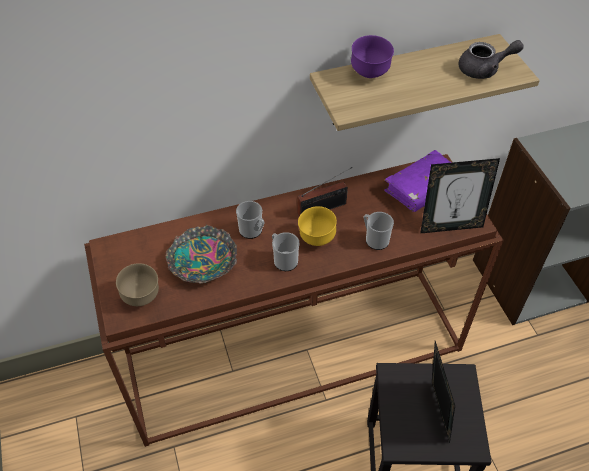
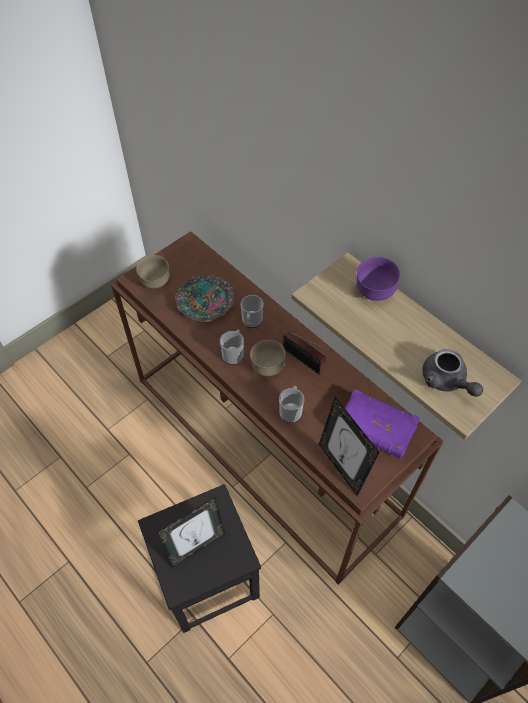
camera: 65 degrees right, 5 degrees up
yellow bowl [298,206,337,246] -> brown bowl [250,340,286,376]

